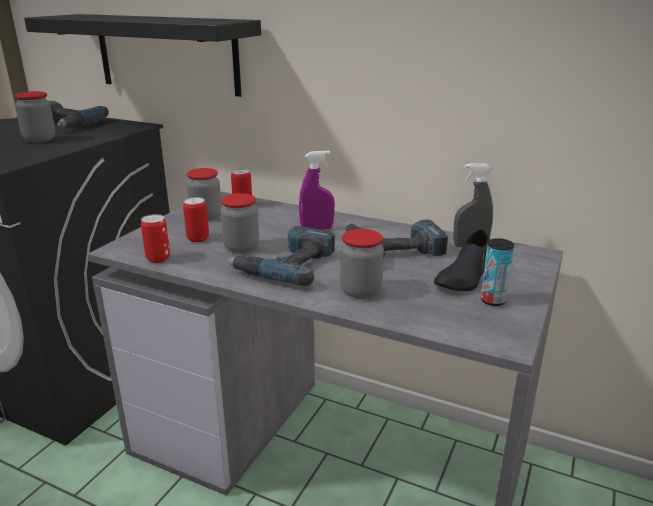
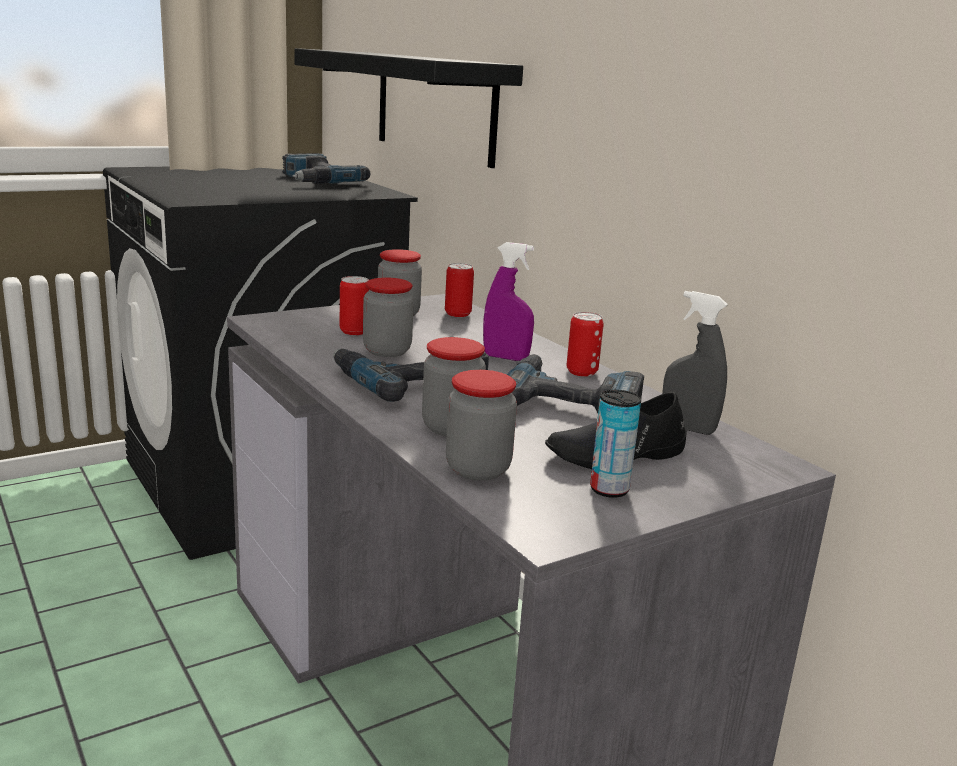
camera: 30 degrees right, 5 degrees down
jar [14,91,56,143] -> jar moved to [446,370,517,481]
can [141,214,170,263] -> can moved to [567,312,604,377]

